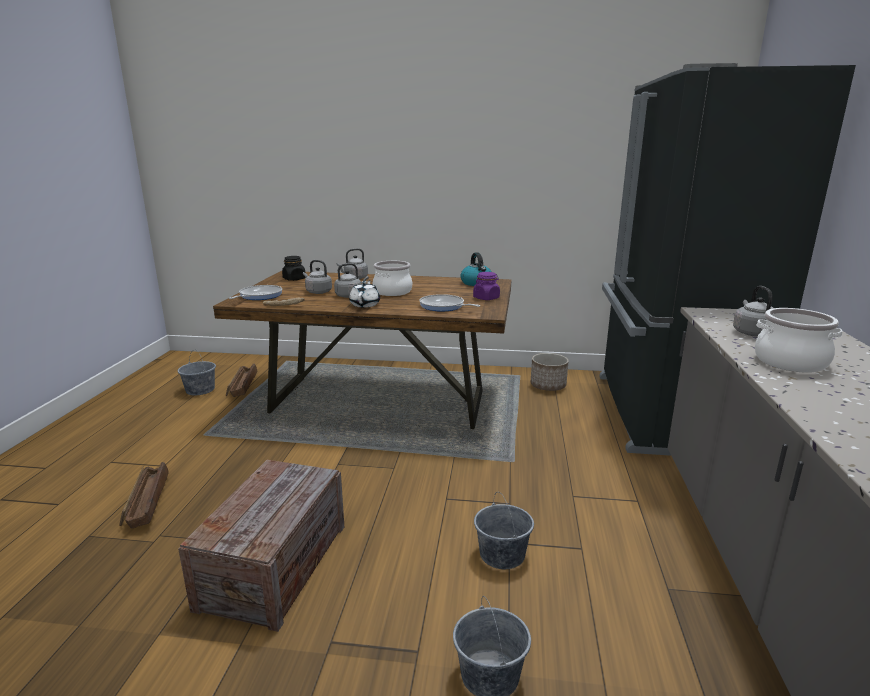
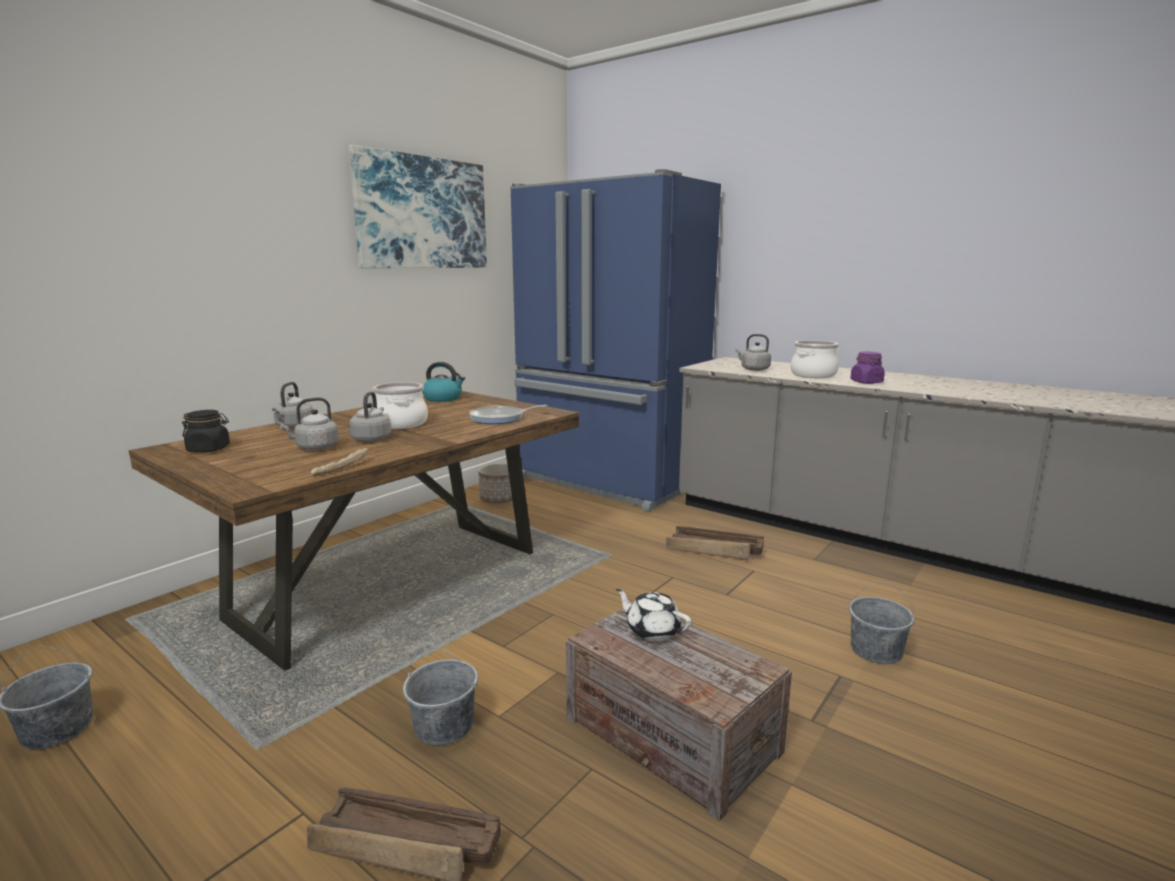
camera: 60 degrees left, 5 degrees down
crate [226,364,257,397] -> crate moved to [666,526,764,560]
frying pan [229,285,282,300] -> none
white teapot [349,280,380,308] -> white teapot moved to [616,589,691,641]
purple jar [473,272,500,300] -> purple jar moved to [850,352,885,384]
grey bucket [474,492,534,569] -> grey bucket moved to [403,648,478,746]
black fridge [599,63,856,456] -> blue fridge [510,169,721,512]
none -> picture [348,145,487,268]

